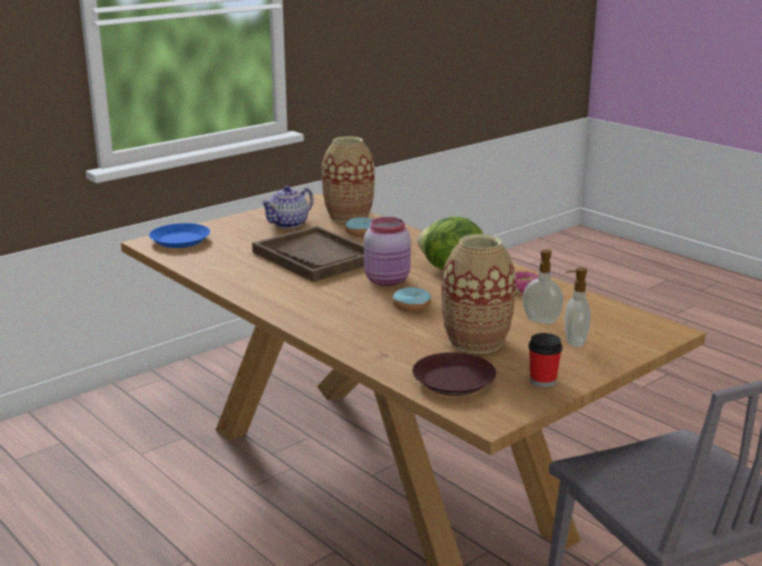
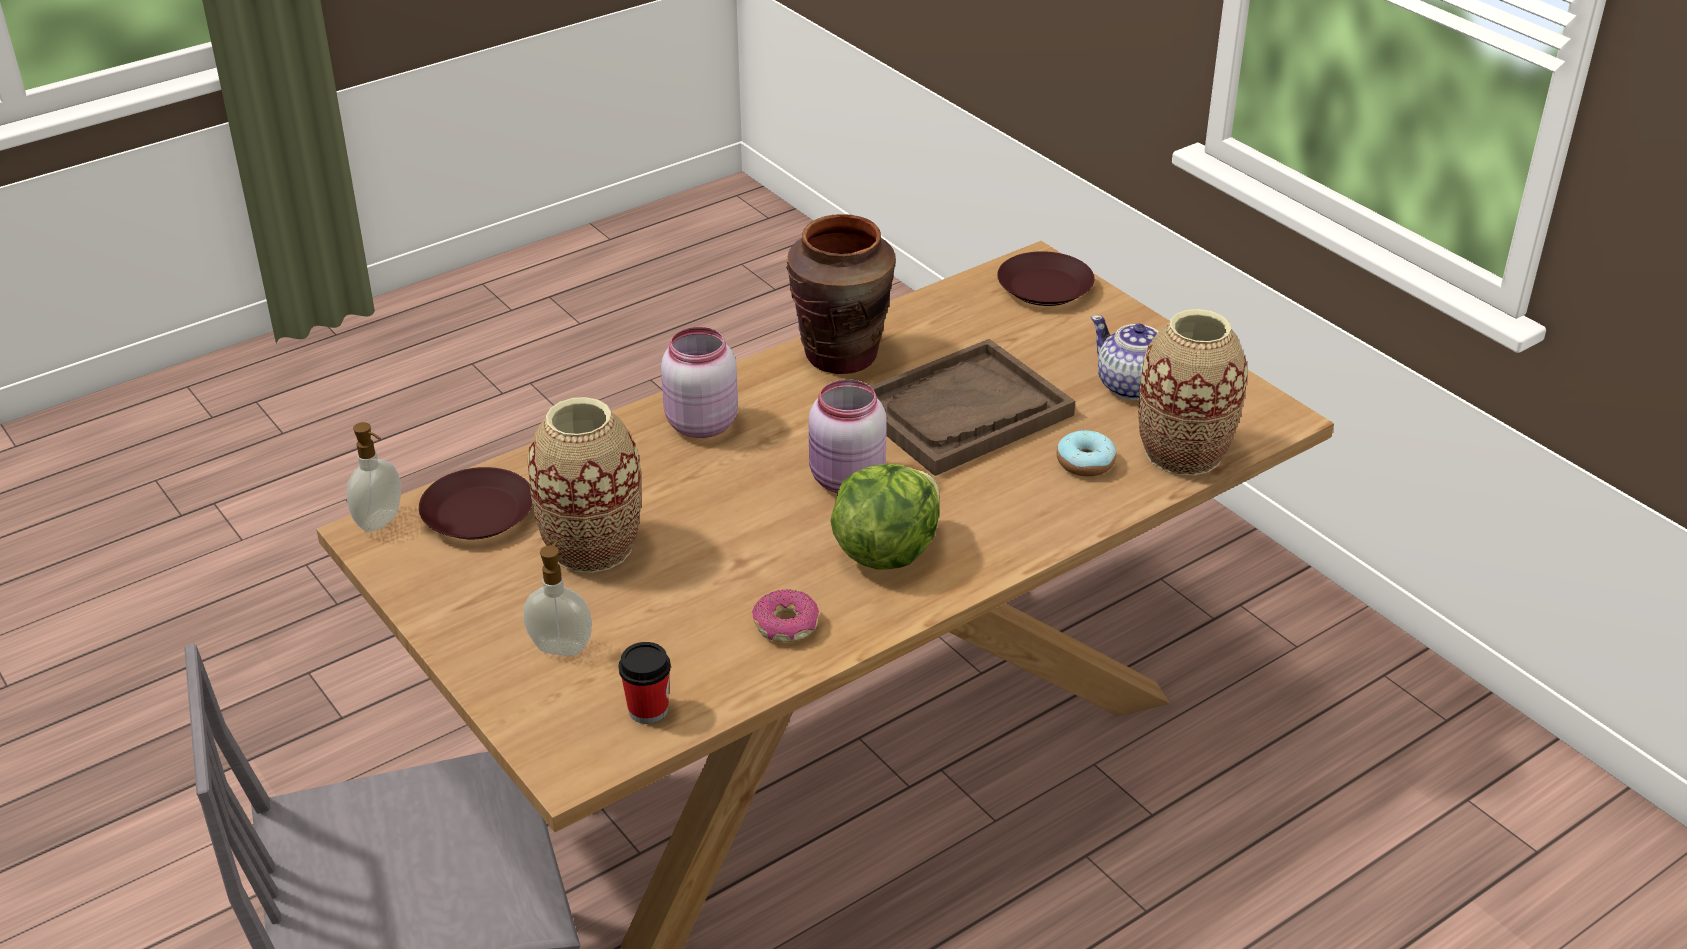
camera: 95 degrees right, 15 degrees up
blue plate [149,223,210,248] -> brown plate [997,251,1095,306]
donut [393,287,431,312] -> none
soap dispenser [522,249,563,324] -> soap dispenser moved to [347,422,401,532]
cup [528,333,562,387] -> cup moved to [619,642,671,724]
none -> pink jar [661,327,738,438]
none -> brown vase [786,214,896,374]

